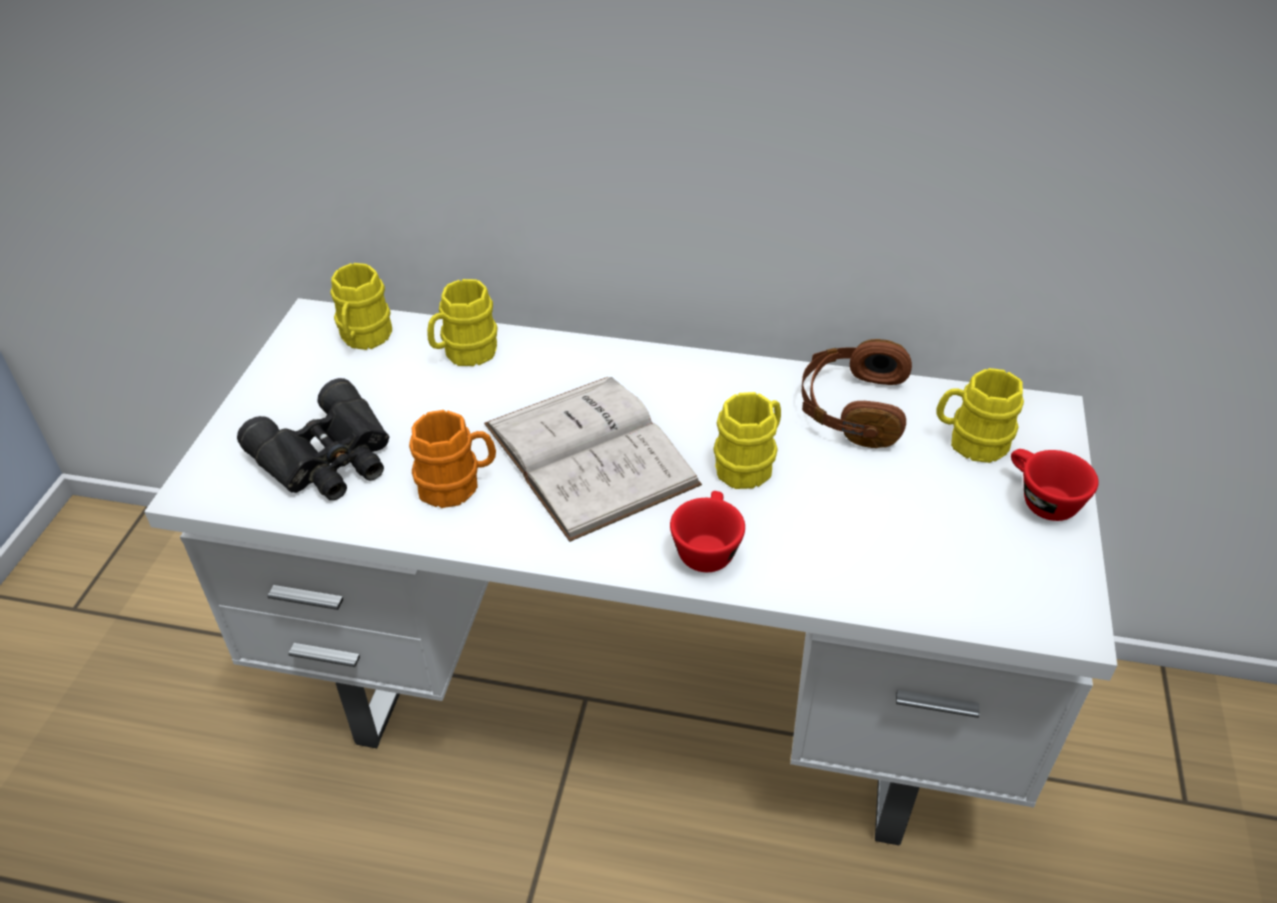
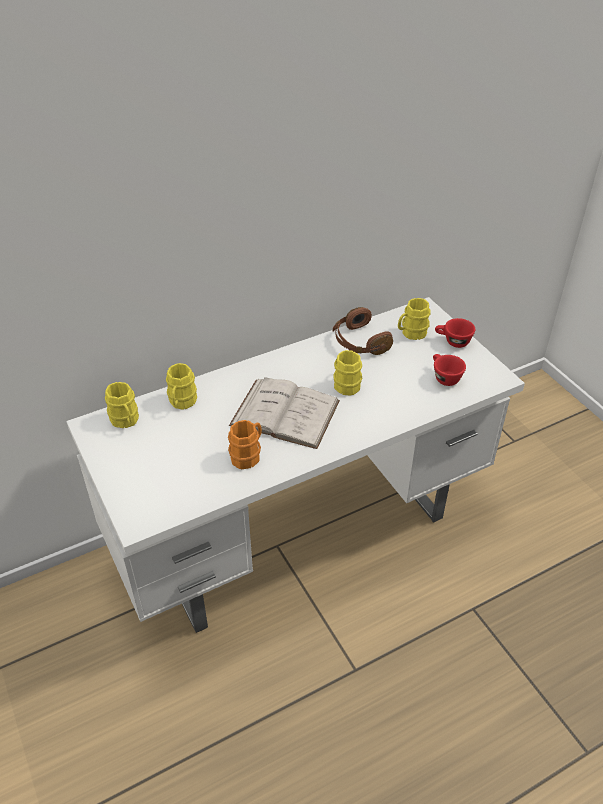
camera: 40 degrees left, 0 degrees up
black binoculars [237,378,390,500] -> none
red cup [670,491,745,572] -> red cup moved to [433,354,466,386]

